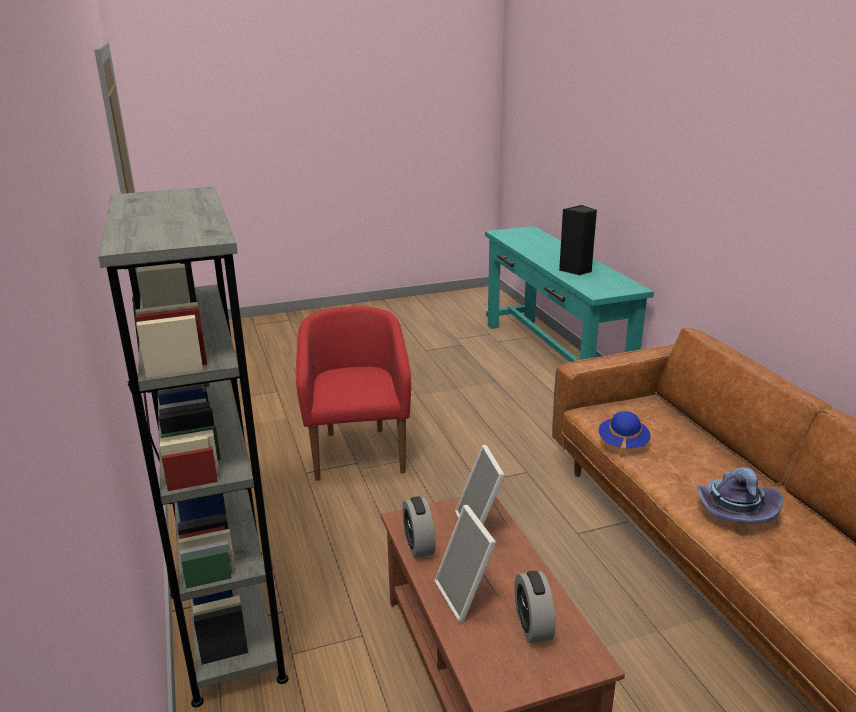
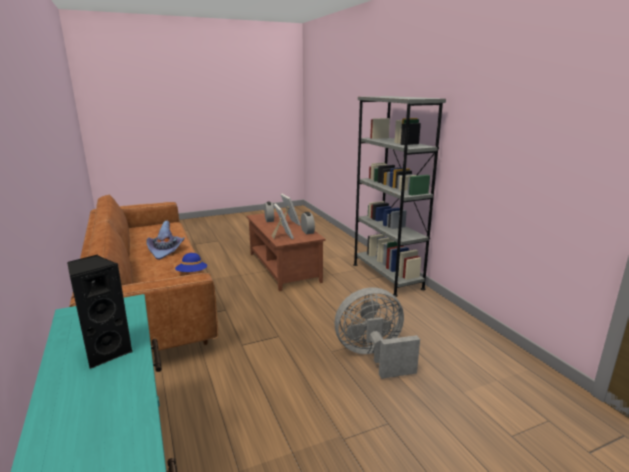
camera: 175 degrees right, 5 degrees down
red armchair [296,306,411,481] -> grey fan [335,287,420,379]

